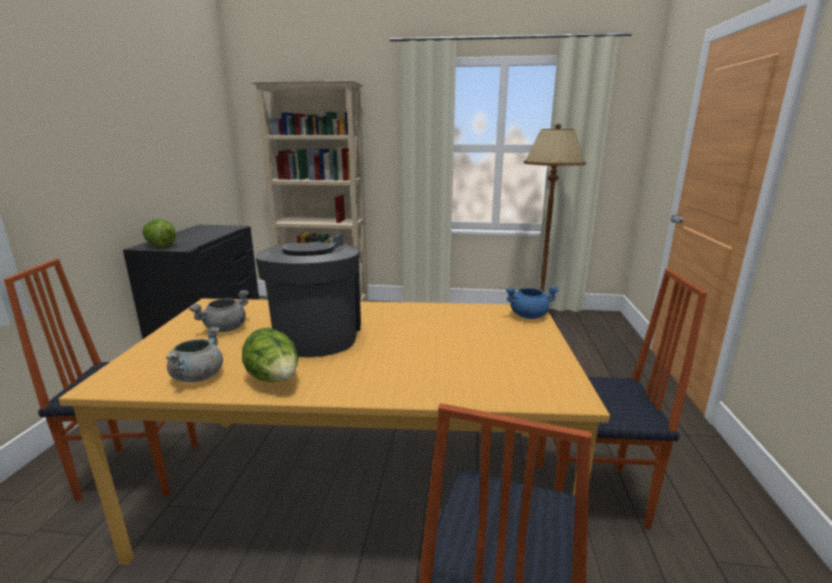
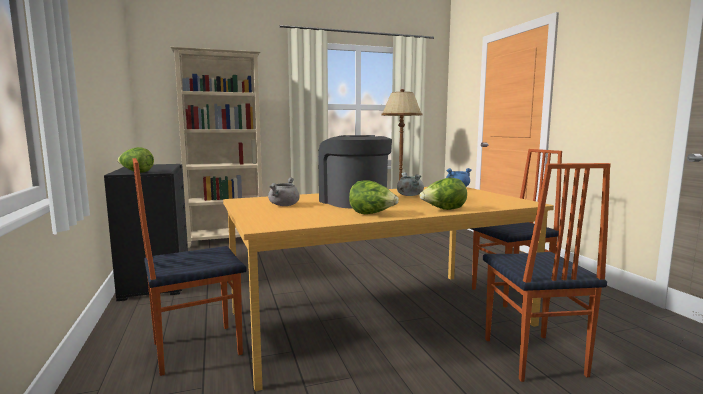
camera: 25 degrees left, 10 degrees down
grey cooking pot [166,327,223,382] -> grey cooking pot moved to [397,172,424,196]
none -> lettuce [419,178,467,210]

